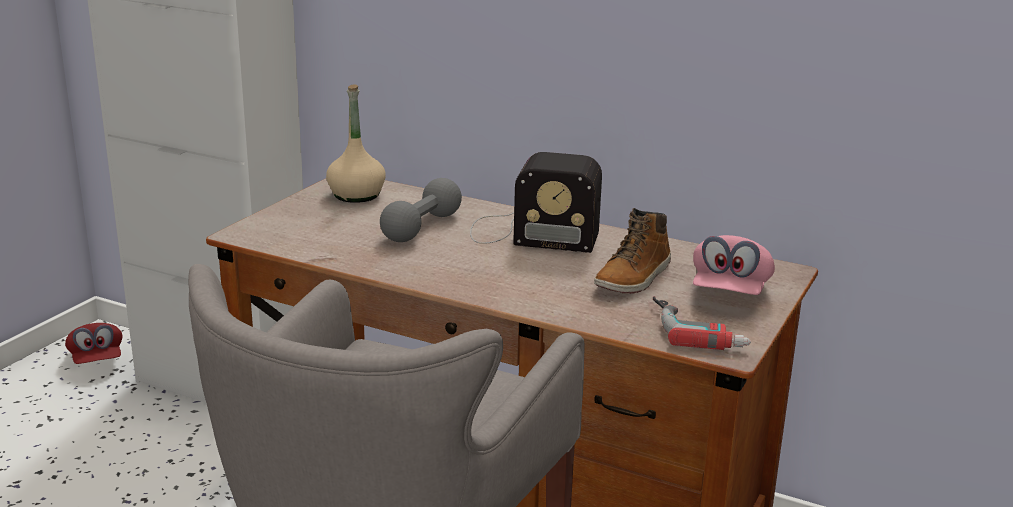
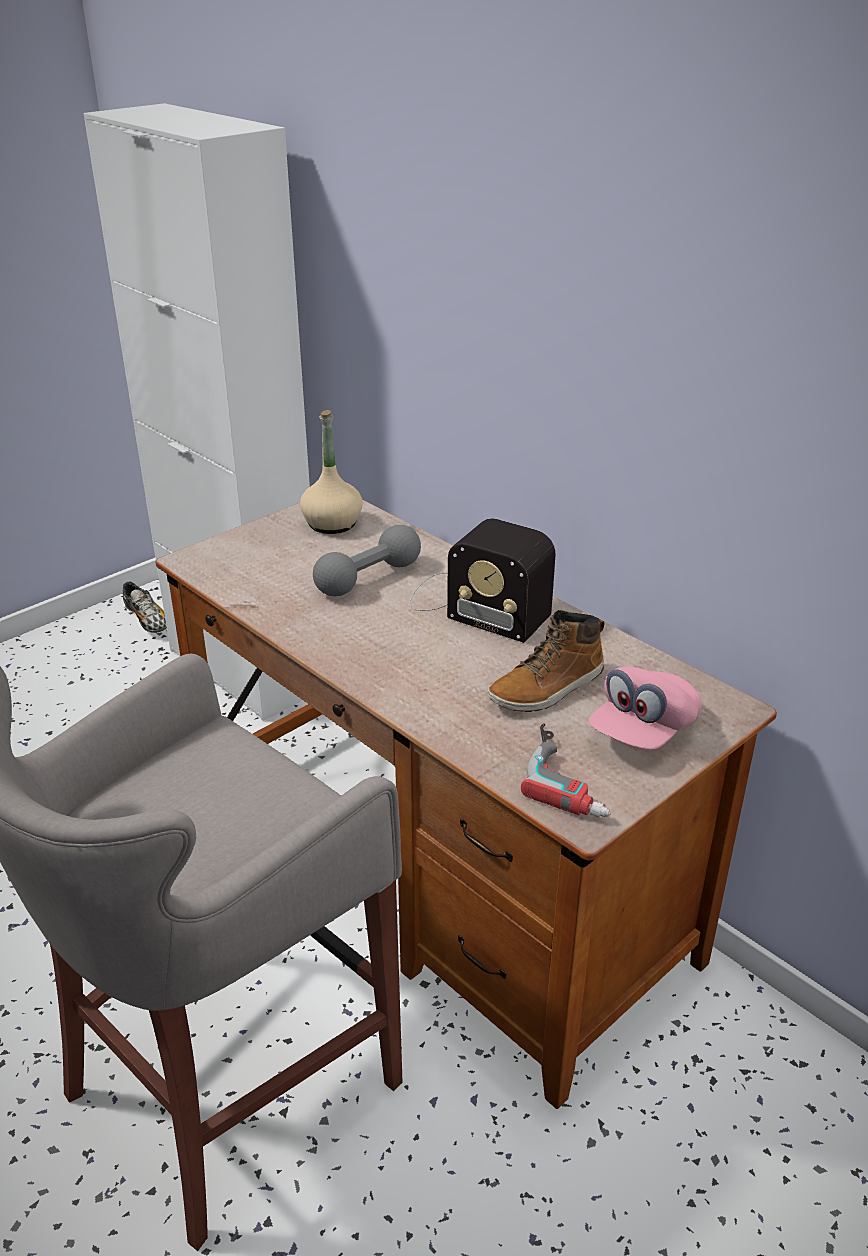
camera: 20 degrees right, 10 degrees up
red cap [65,323,122,364] -> shoe [123,581,167,633]

